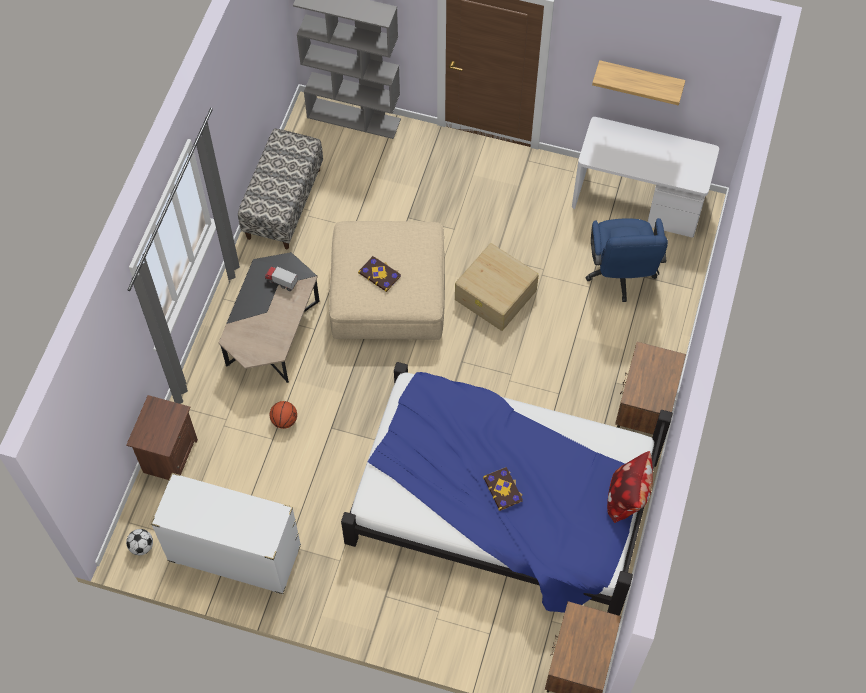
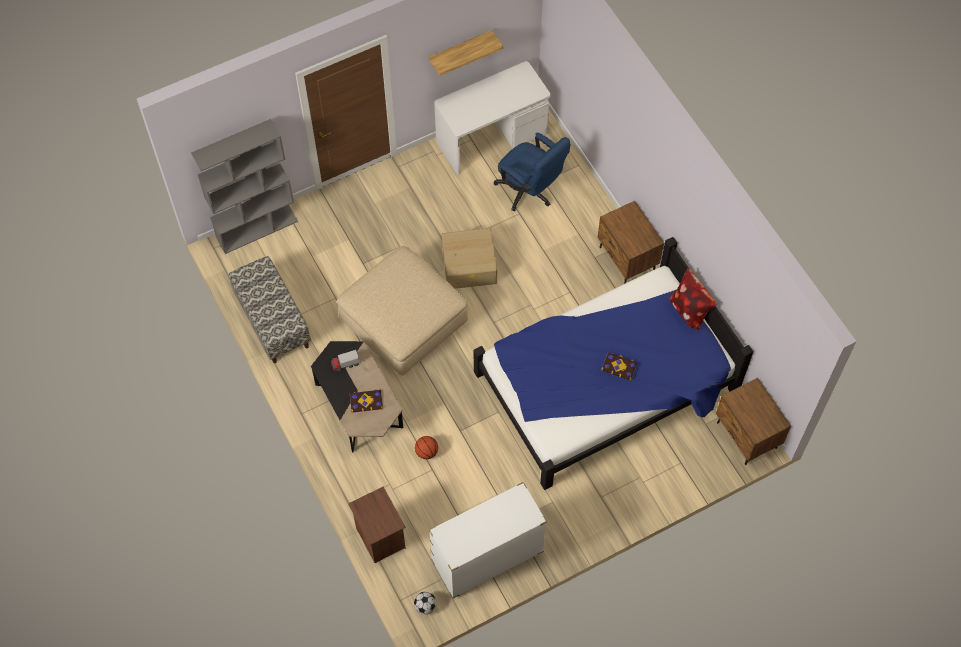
camera: 45 degrees left, 0 degrees up
book [358,256,401,292] -> book moved to [350,389,383,413]

